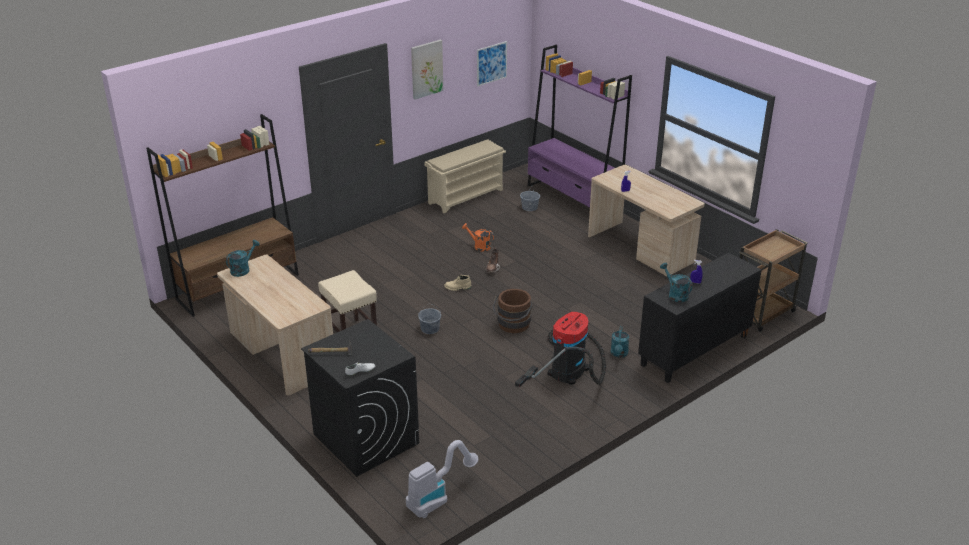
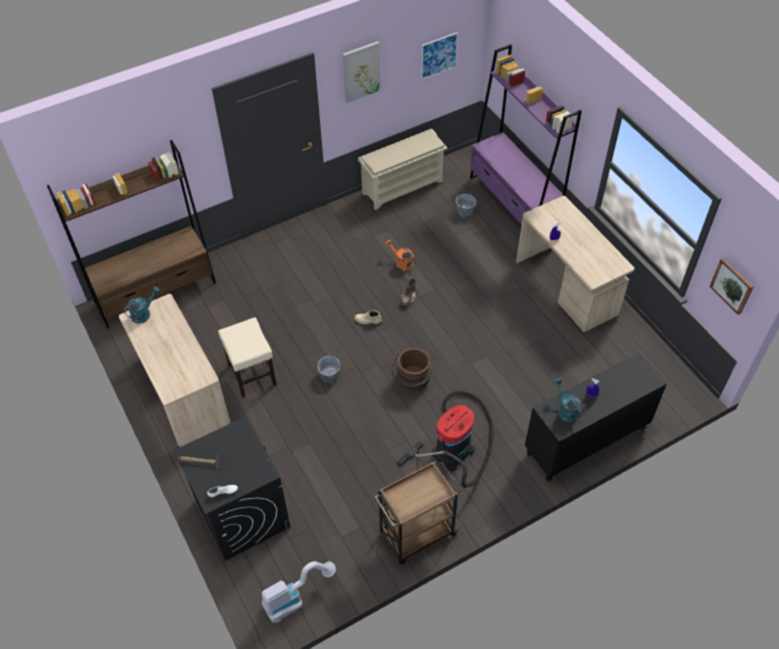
camera: 10 degrees right, 20 degrees up
turquoise watering can [611,326,629,358] -> none
brown cart [739,229,808,332] -> brown cart moved to [374,461,462,564]
none -> picture [709,258,754,315]

